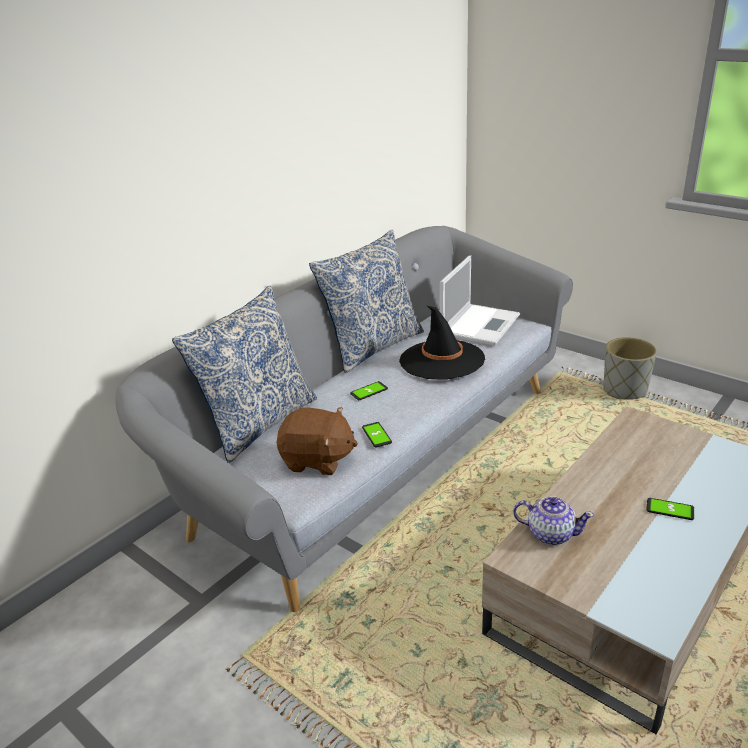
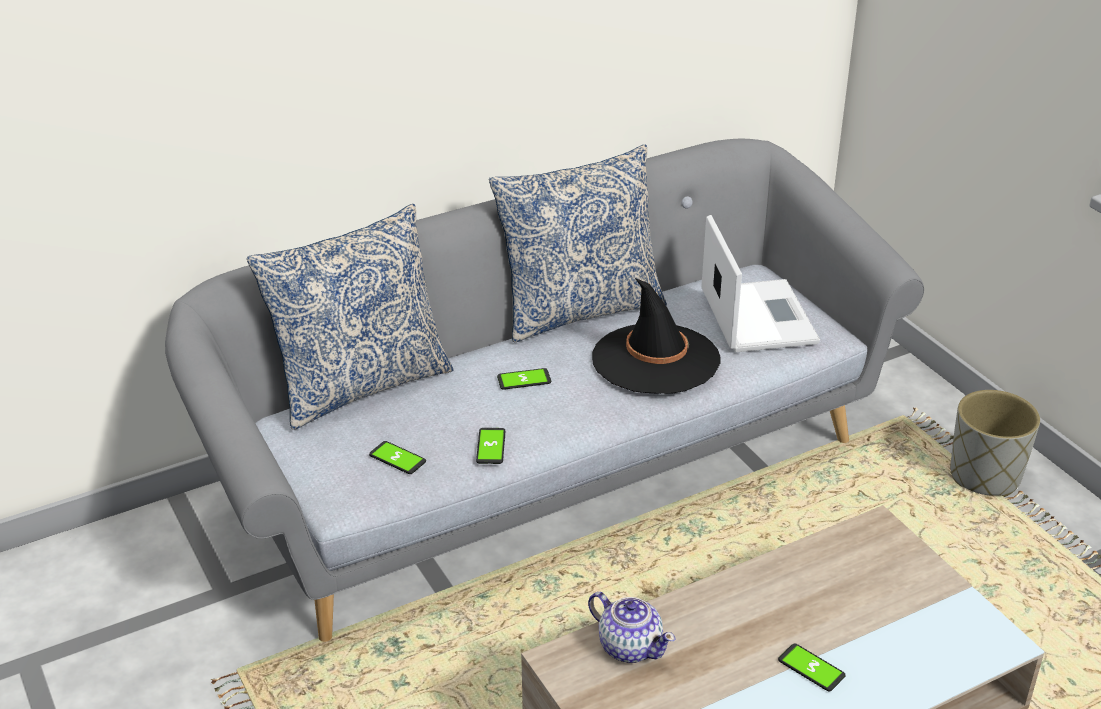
camera: 20 degrees right, 5 degrees up
brown plush toy [276,407,358,475] -> phone [369,441,426,474]
laptop [440,255,520,346] -> laptop turned 60 degrees counterclockwise [702,215,820,353]

